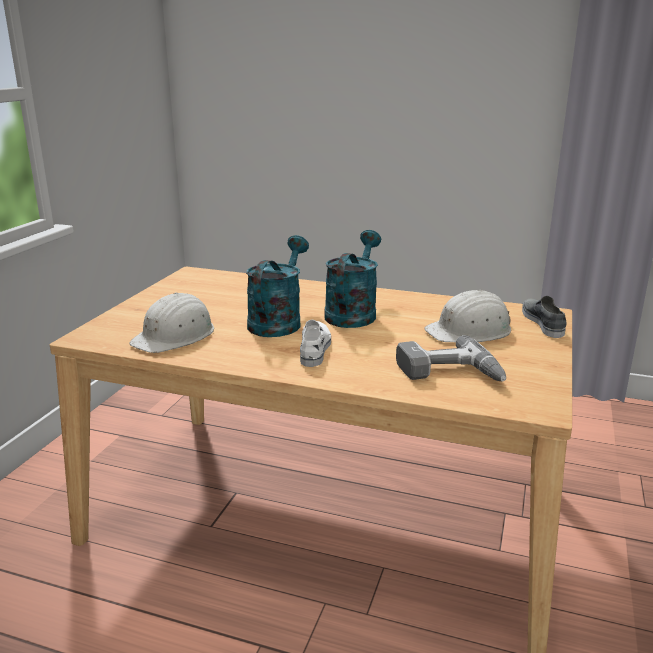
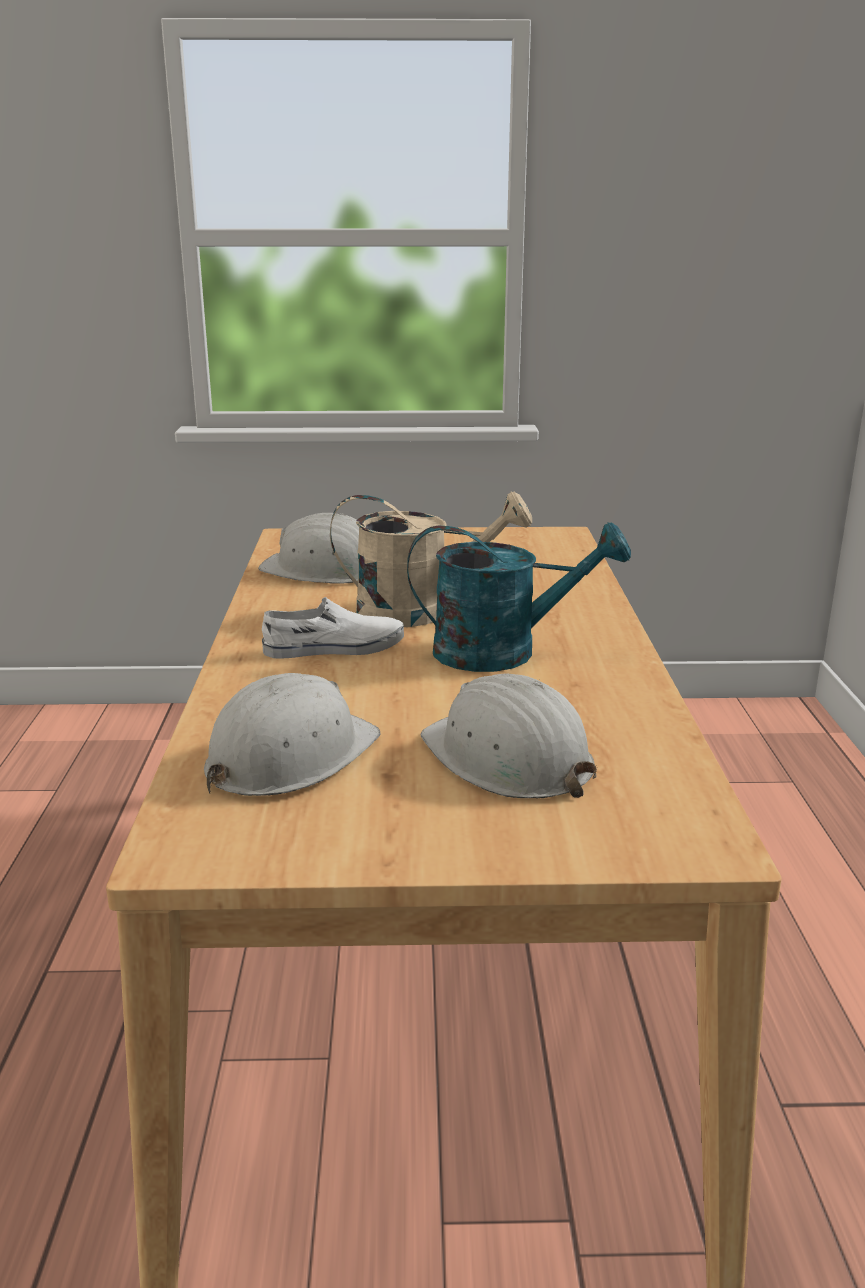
camera: 70 degrees right, 0 degrees up
turquoise watering can [246,235,309,337] -> beige watering can [330,491,532,627]
power drill [396,335,506,381] -> white hard hat [204,673,380,796]
grey shoe [522,296,567,338] -> none

